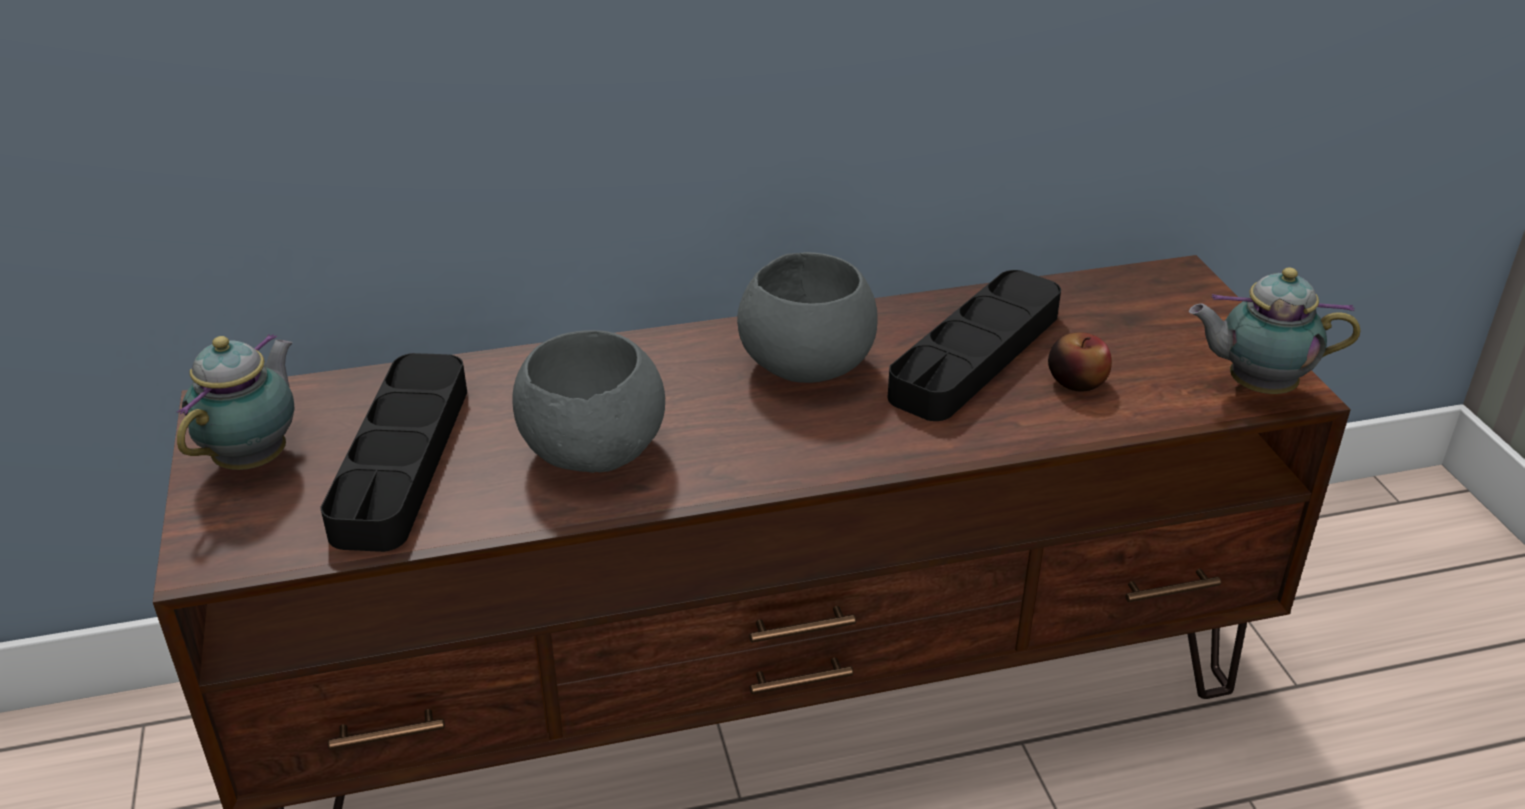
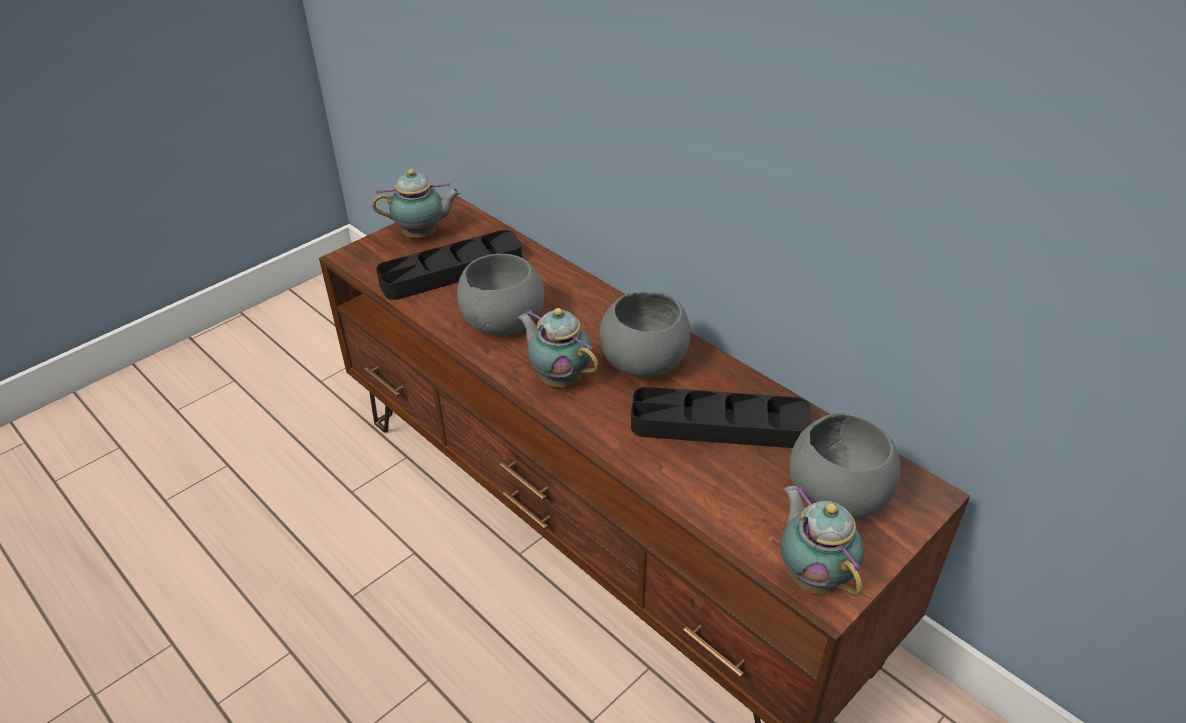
camera: 60 degrees right, 5 degrees up
apple [1048,332,1112,391] -> none
none -> teapot [518,308,599,387]
none -> grey bowl [790,413,901,519]

